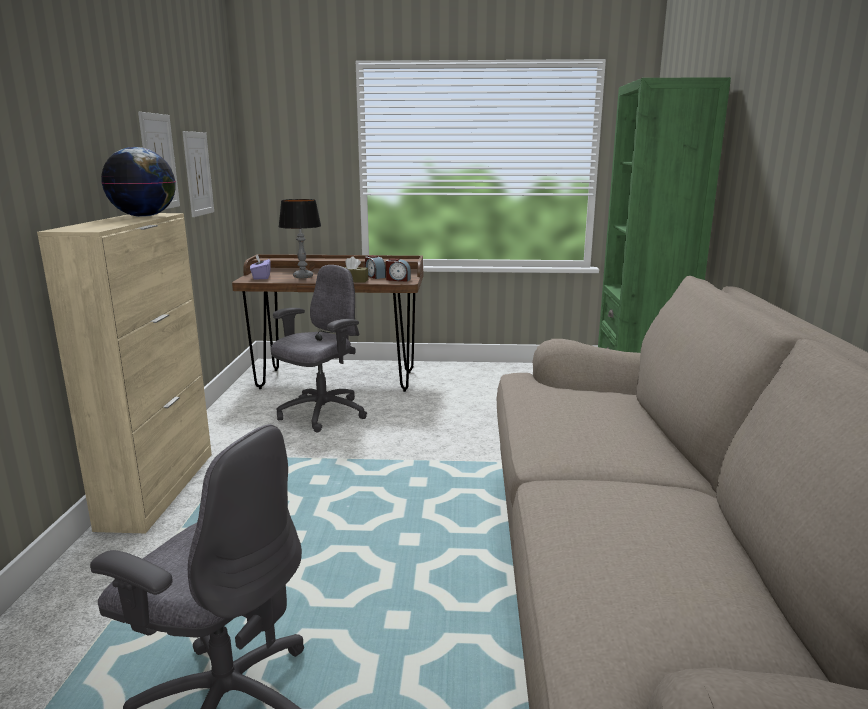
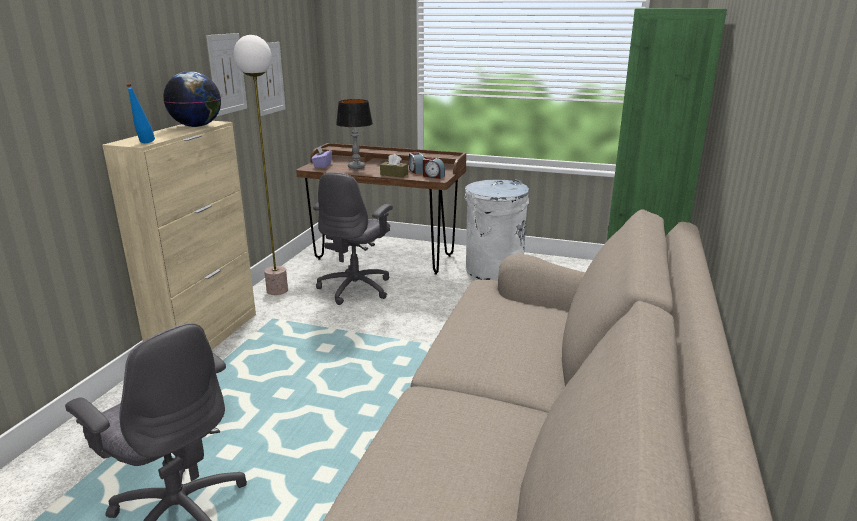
camera: 15 degrees right, 5 degrees up
grey office chair [271,265,367,432] -> grey office chair turned 150 degrees clockwise [313,172,393,305]
none -> blue bottle [126,82,155,143]
none -> floor lamp [234,35,288,295]
none -> white trash can [465,179,529,281]

